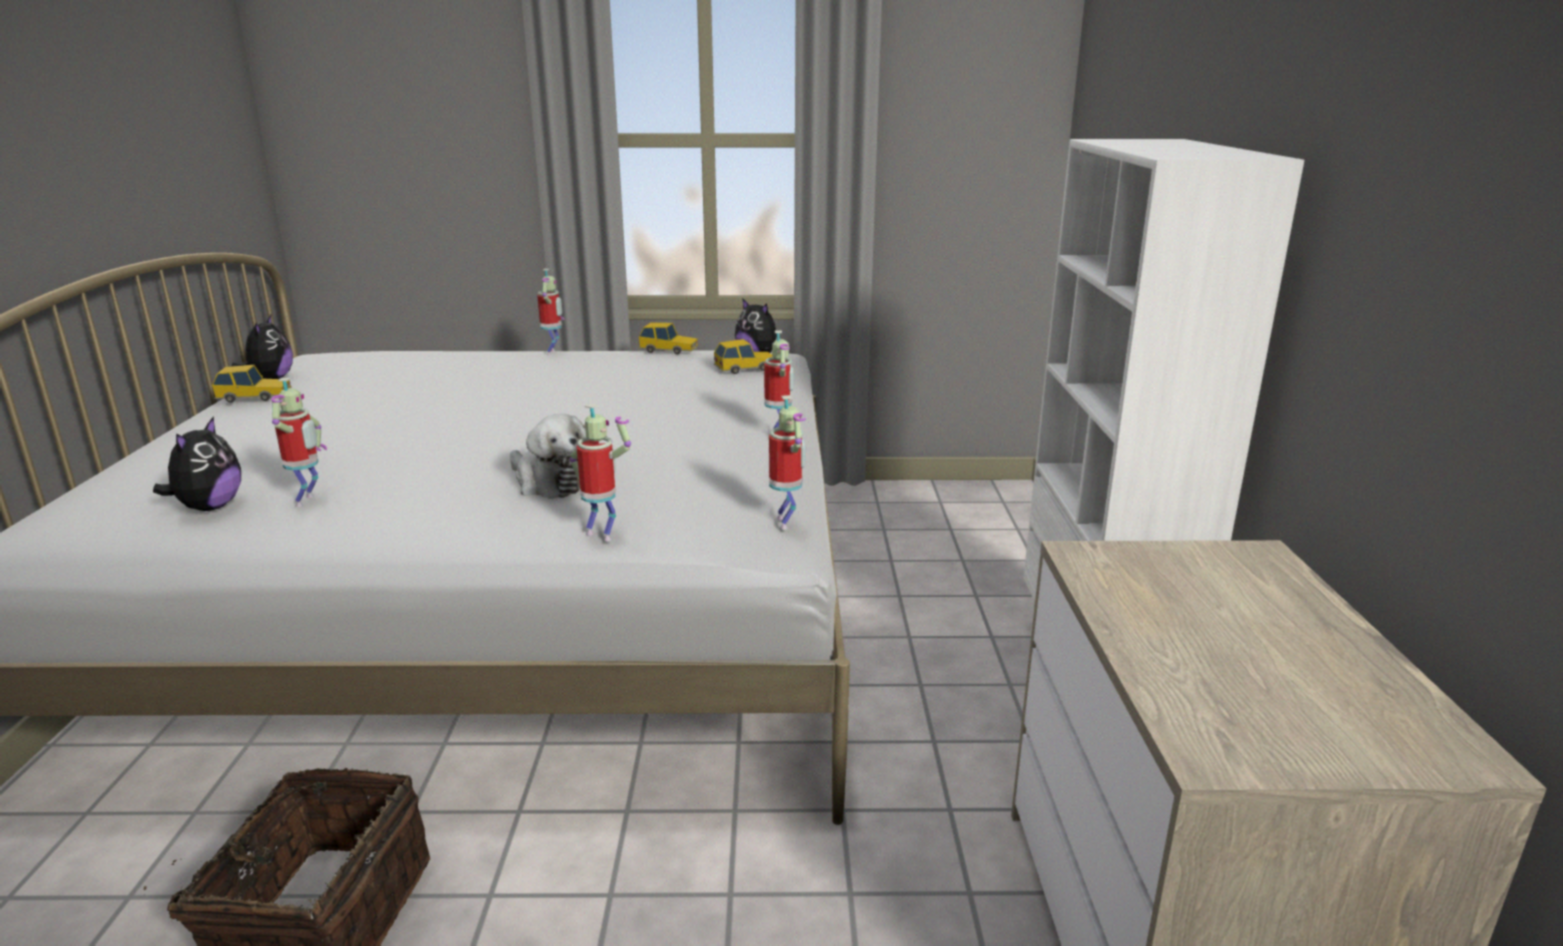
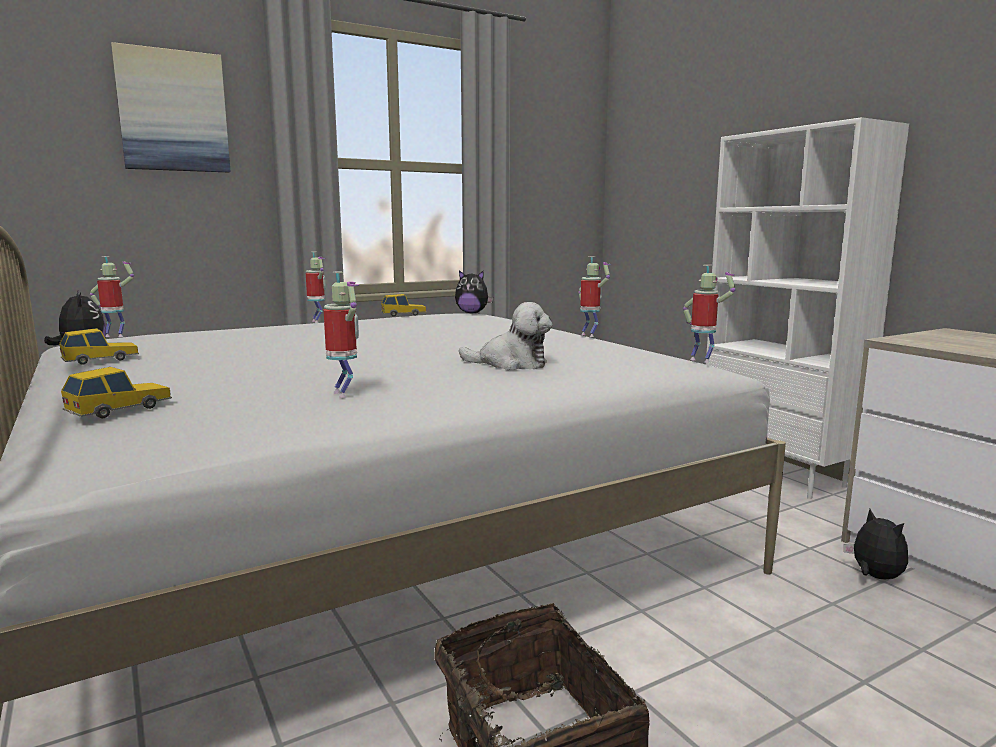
camera: 30 degrees left, 10 degrees down
plush toy [153,416,241,511] -> plush toy moved to [844,509,908,580]
toy robot [570,404,631,541] -> toy robot moved to [90,256,134,337]
toy car [714,339,772,374] -> toy car moved to [61,367,172,418]
none -> picture [111,42,231,173]

